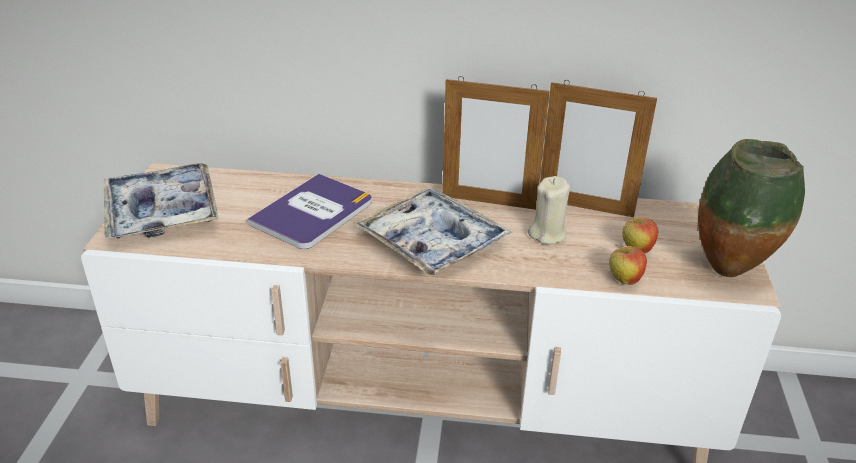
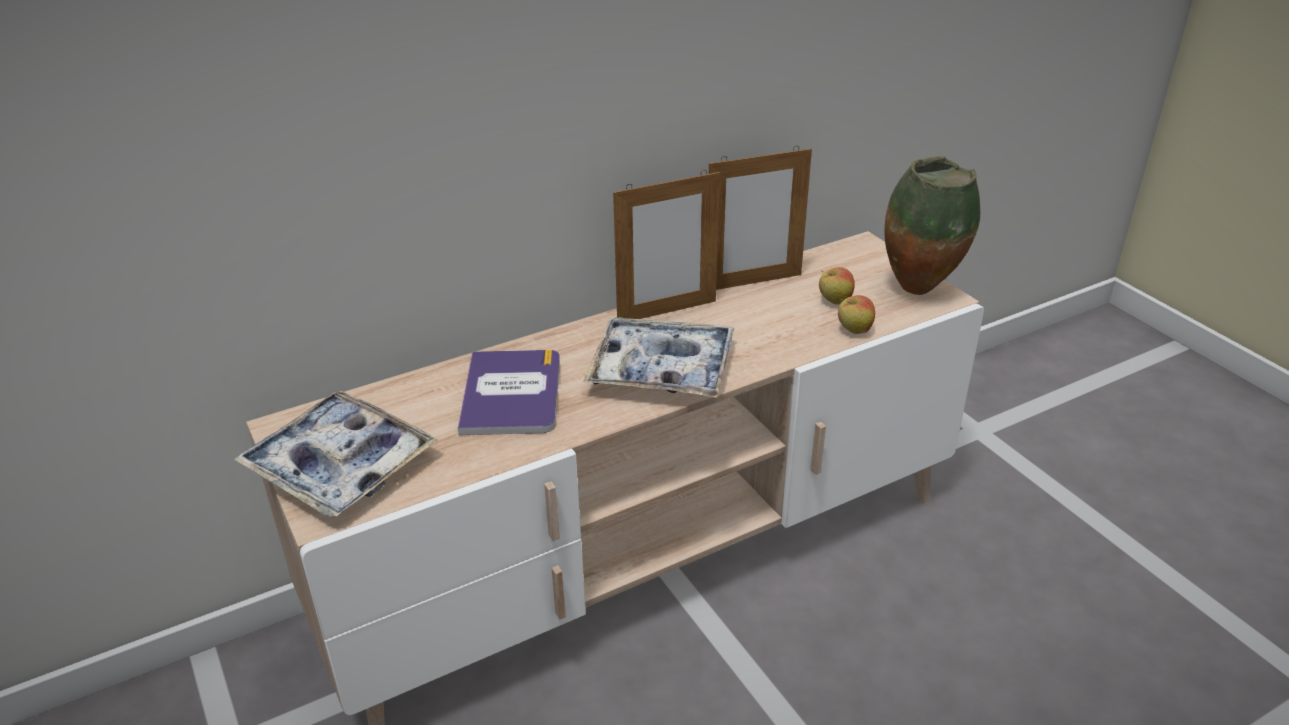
camera: 35 degrees left, 0 degrees up
beige candle [528,176,570,244] -> none

